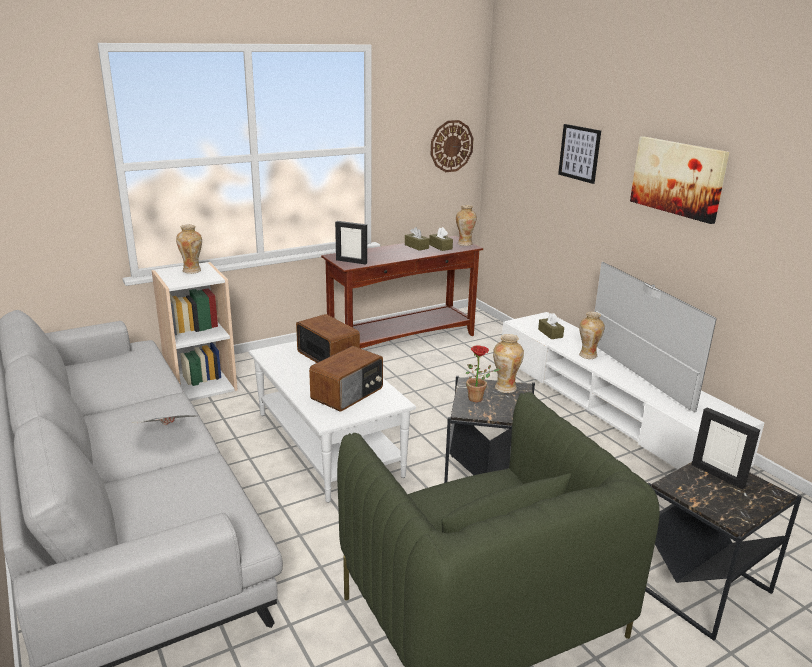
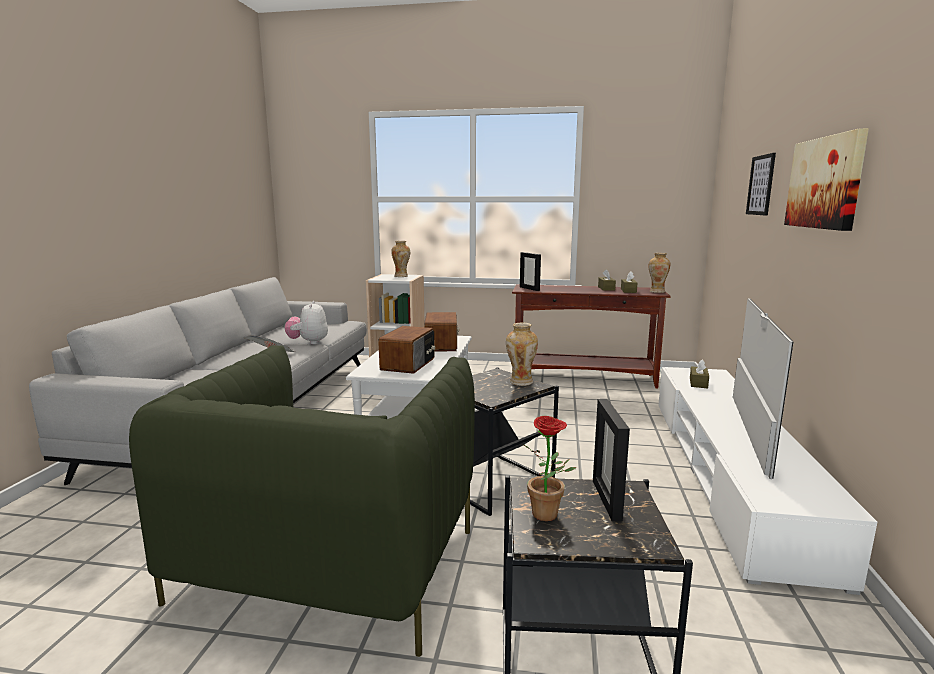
camera: 40 degrees right, 10 degrees down
radio [309,346,383,411] -> radio turned 60 degrees counterclockwise [378,326,436,374]
wall clock [431,120,473,172] -> none
potted plant [465,345,501,402] -> potted plant moved to [523,416,576,521]
vase [579,312,605,359] -> none
none -> plush toy [285,301,328,344]

